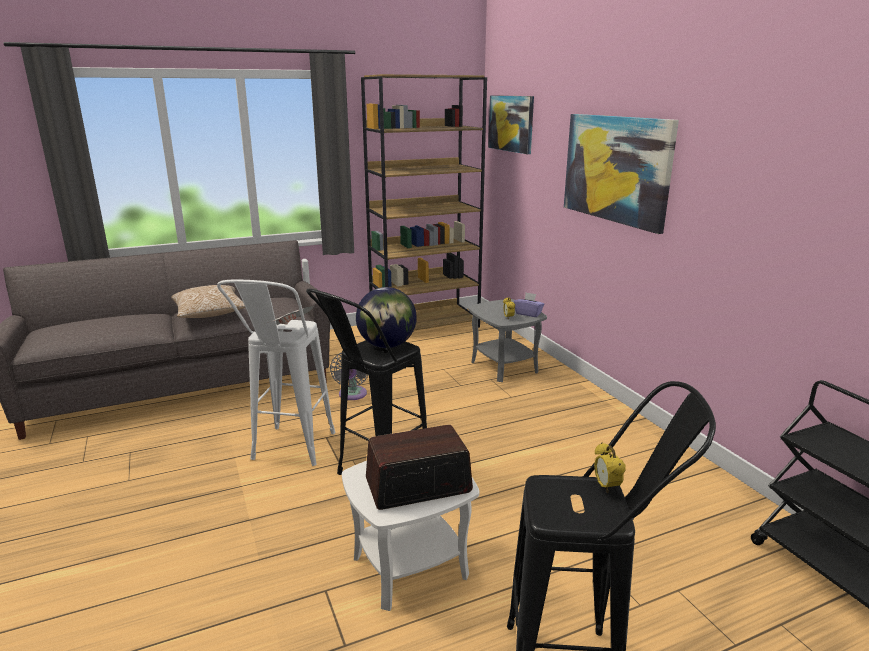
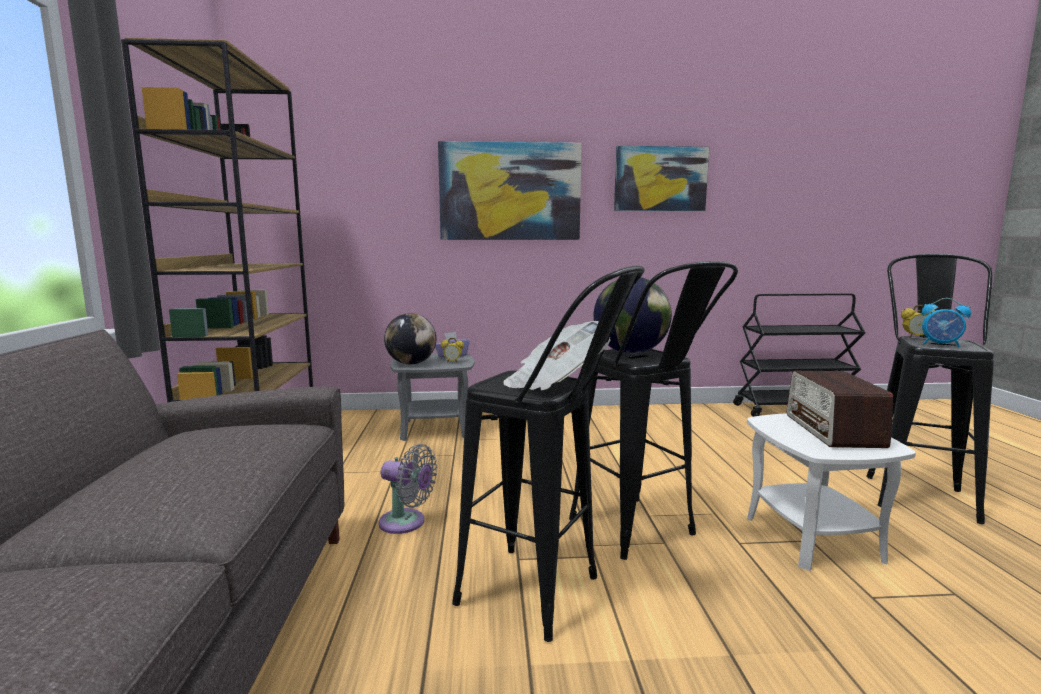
camera: 70 degrees left, 10 degrees down
pillow [171,285,245,318] -> none
white stool [217,279,335,466] -> black stool [452,266,645,642]
picture [488,95,534,154] -> picture moved to [614,146,709,211]
none -> globe [384,313,436,364]
none -> alarm clock [922,298,971,347]

